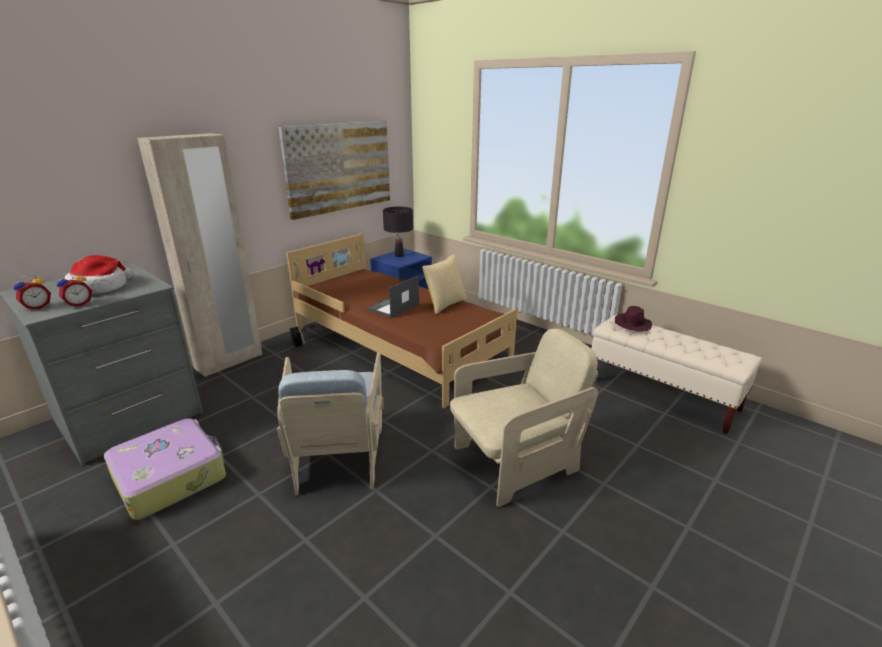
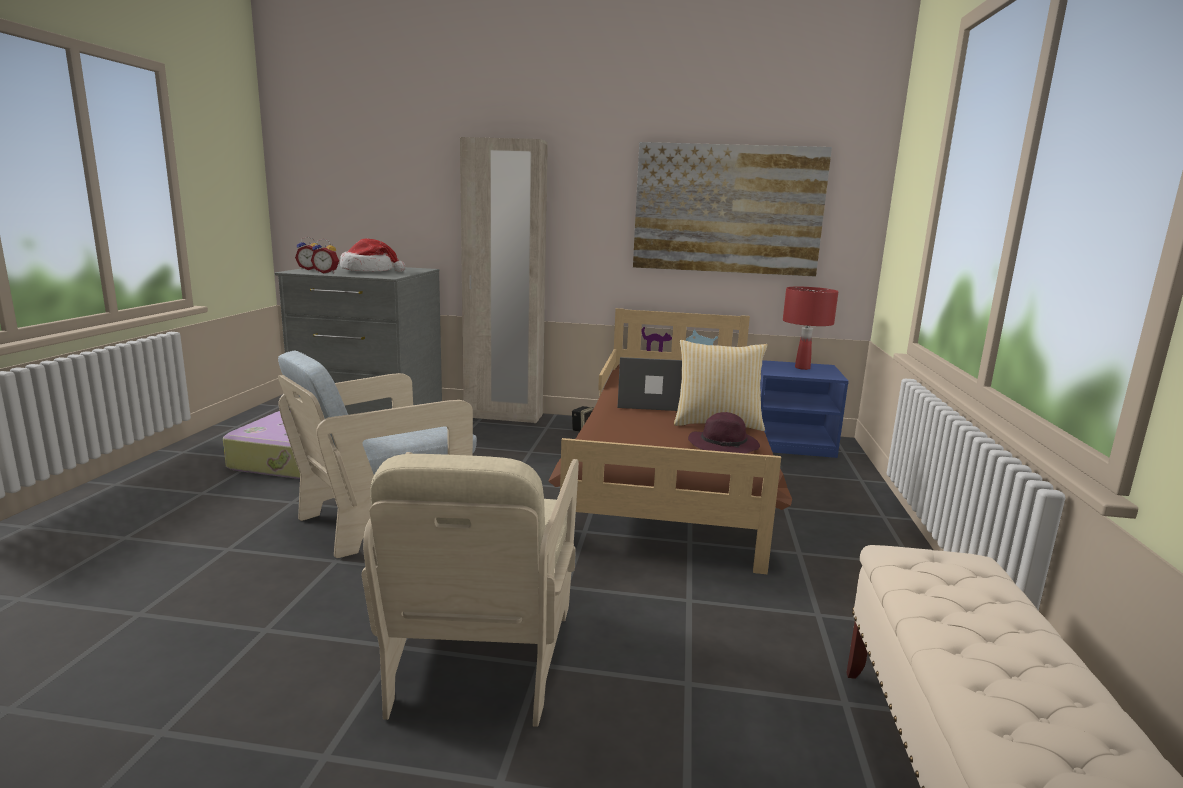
camera: 55 degrees right, 10 degrees down
black table lamp [383,206,413,257] -> red table lamp [783,287,838,370]
beige armchair [450,329,598,507] -> beige armchair turned 60 degrees clockwise [362,452,579,727]
purple hat [614,306,652,332] -> purple hat moved to [688,412,760,454]

